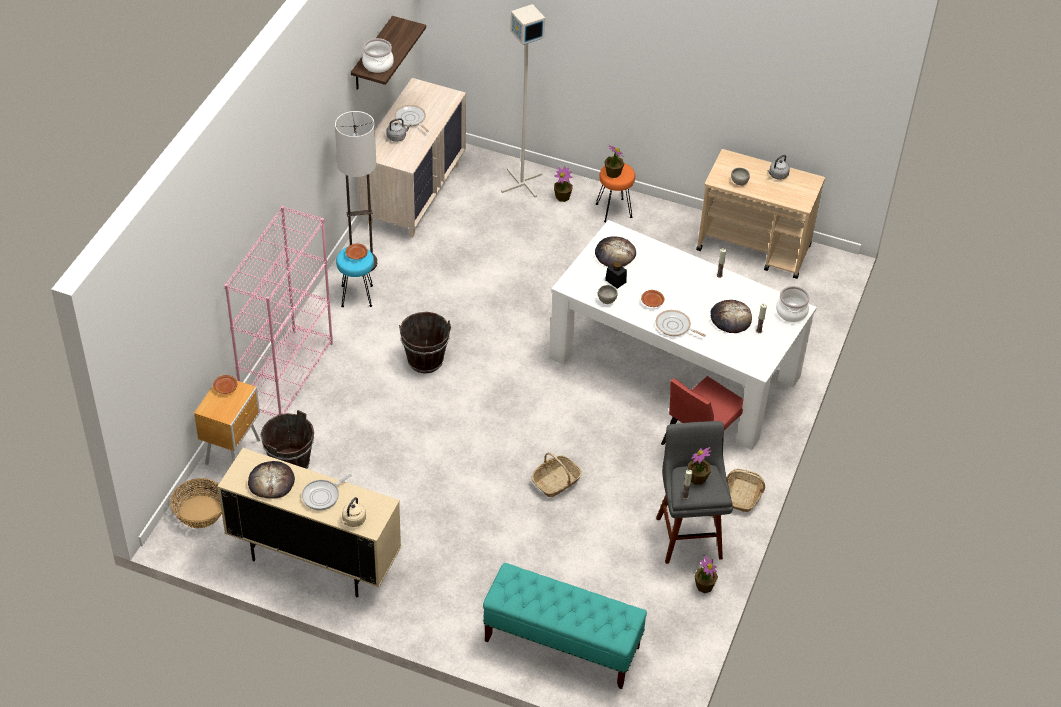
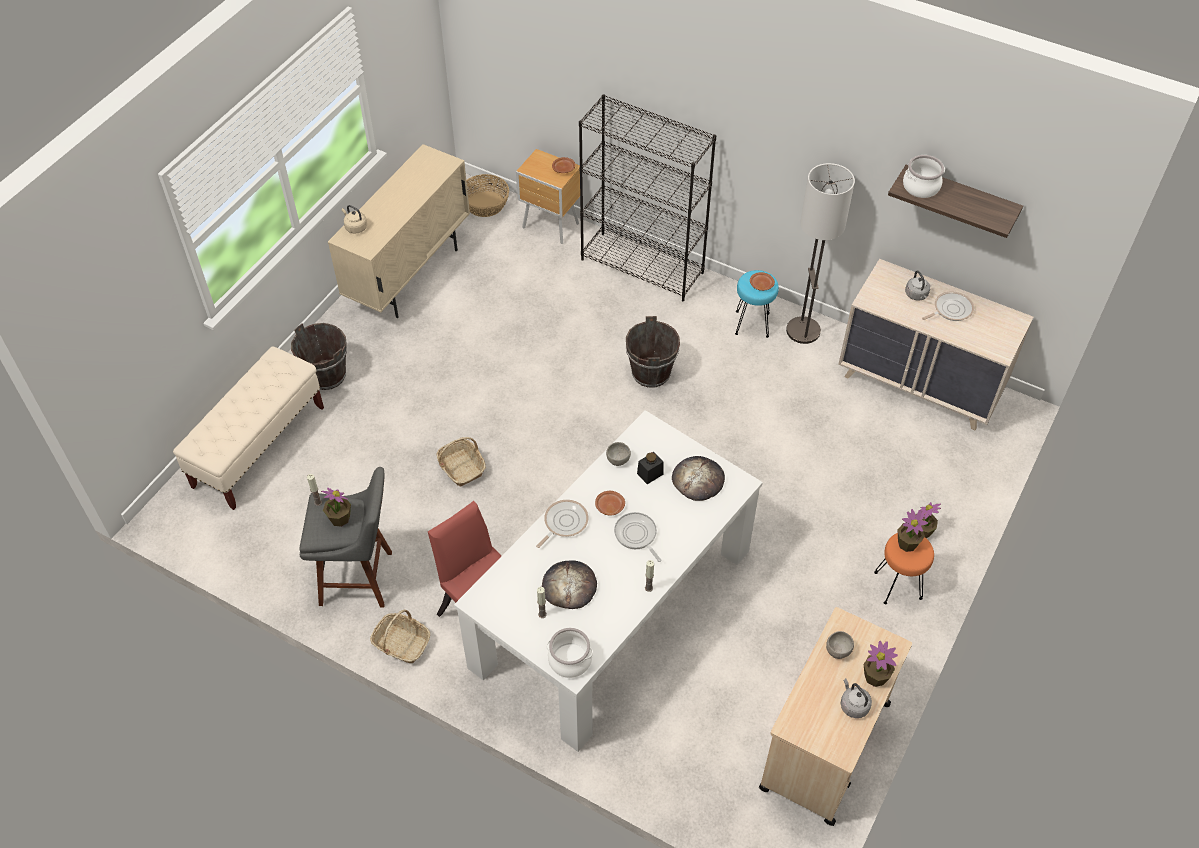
camera: 100 degrees right, 5 degrees up
pink bookcase [225,206,333,417] -> black bookcase [579,94,716,301]
bread [248,461,295,499] -> none
brown bucket [261,410,314,469] -> brown bucket moved to [291,323,347,390]
frying pan [302,474,352,510] -> frying pan moved to [614,512,662,562]
turquoise bench [483,563,647,689] -> beige bench [173,347,324,510]
grey floor lamp [501,4,545,197] -> none
potted plant [695,556,718,593] -> potted plant moved to [864,641,898,687]

